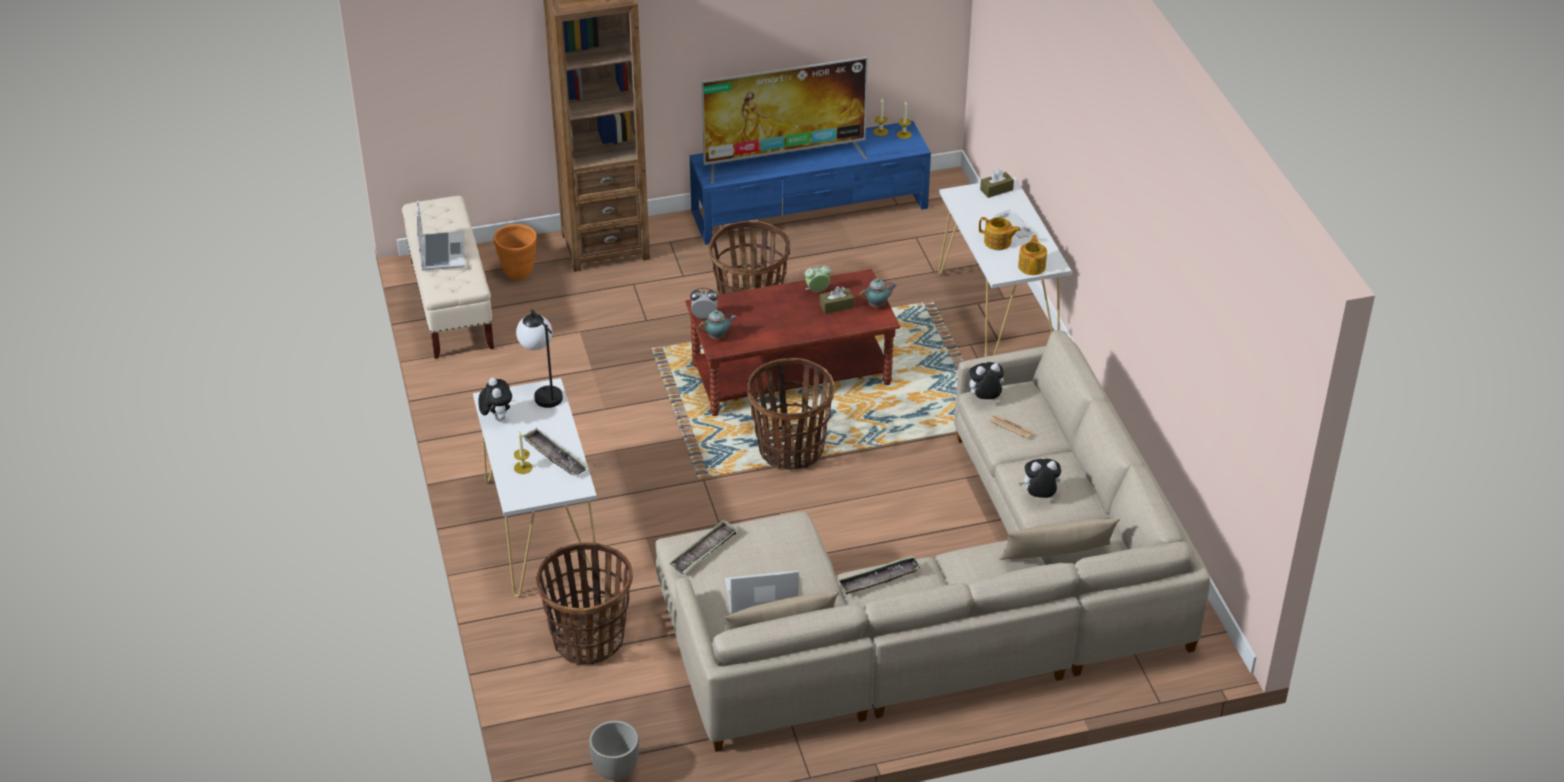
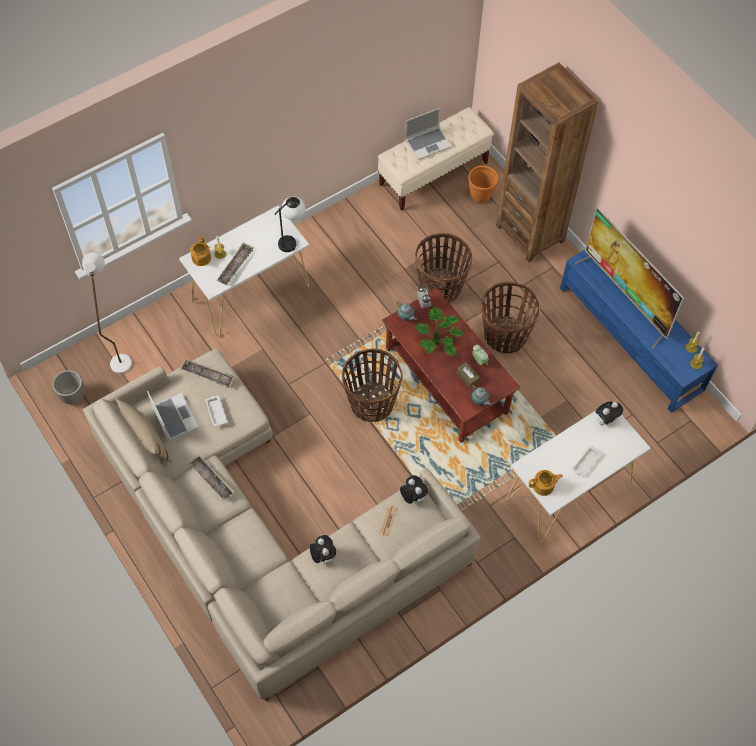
camera: 70 degrees right, 20 degrees up
plush toy [478,378,512,421] -> plush toy moved to [596,401,623,425]
basket [536,542,633,666] -> basket moved to [415,233,472,303]
teapot [979,217,1021,250] -> teapot moved to [190,237,211,266]
brown tissue box [980,168,1014,198] -> none
beige pillow [999,519,1120,560] -> none
none -> white floor lamp [82,252,132,374]
none -> white tray [205,396,227,427]
none -> potted plant [415,307,464,356]

